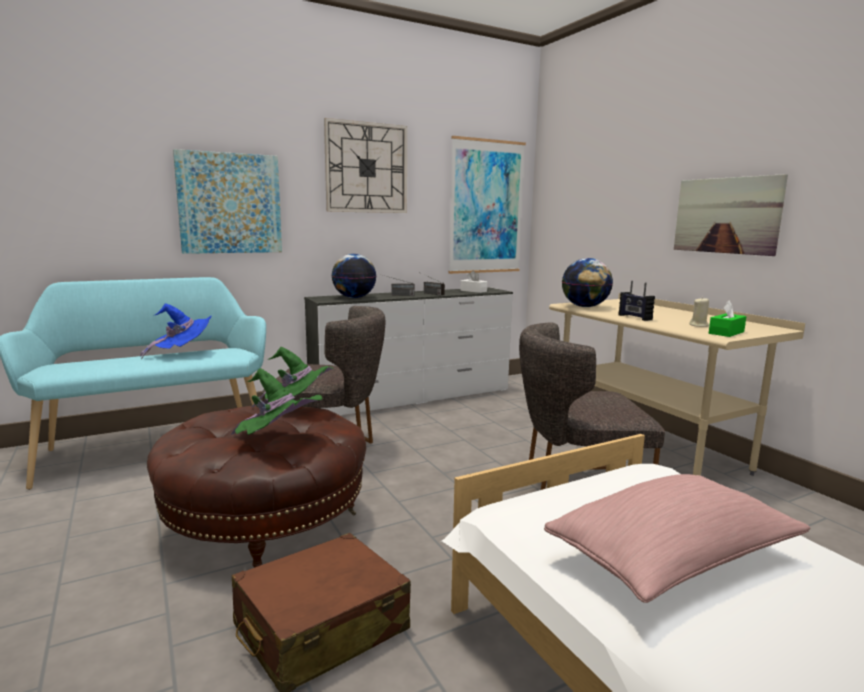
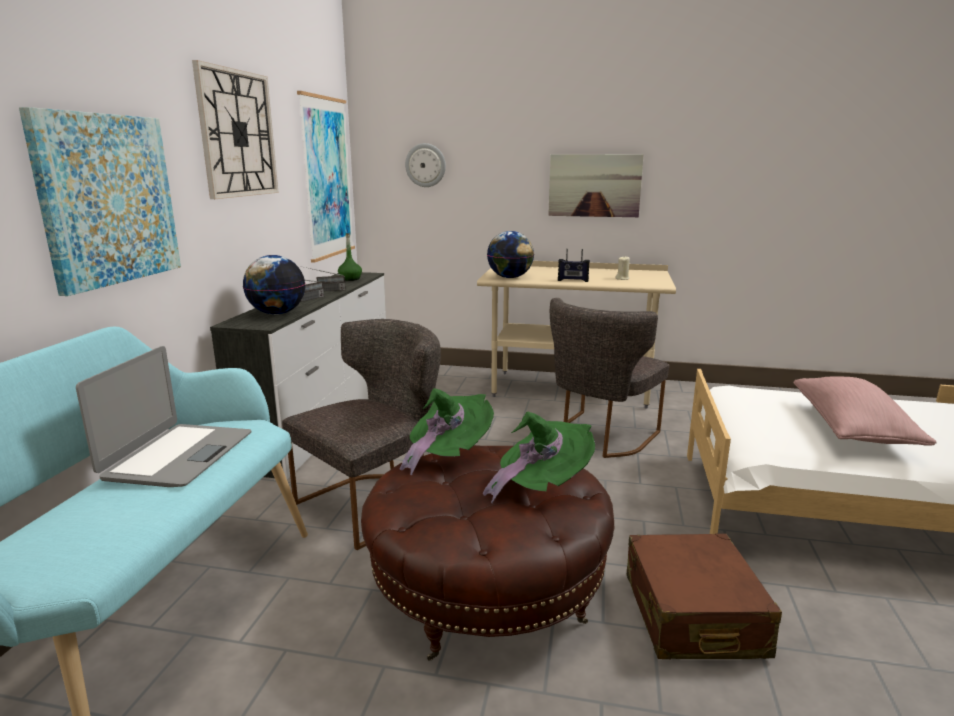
camera: 50 degrees left, 5 degrees up
blue hat [140,303,212,359] -> laptop [76,346,252,487]
white tissue box [460,271,487,293] -> green bottle [338,233,362,281]
green tissue box [709,301,746,337] -> none
none -> wall clock [405,143,446,187]

